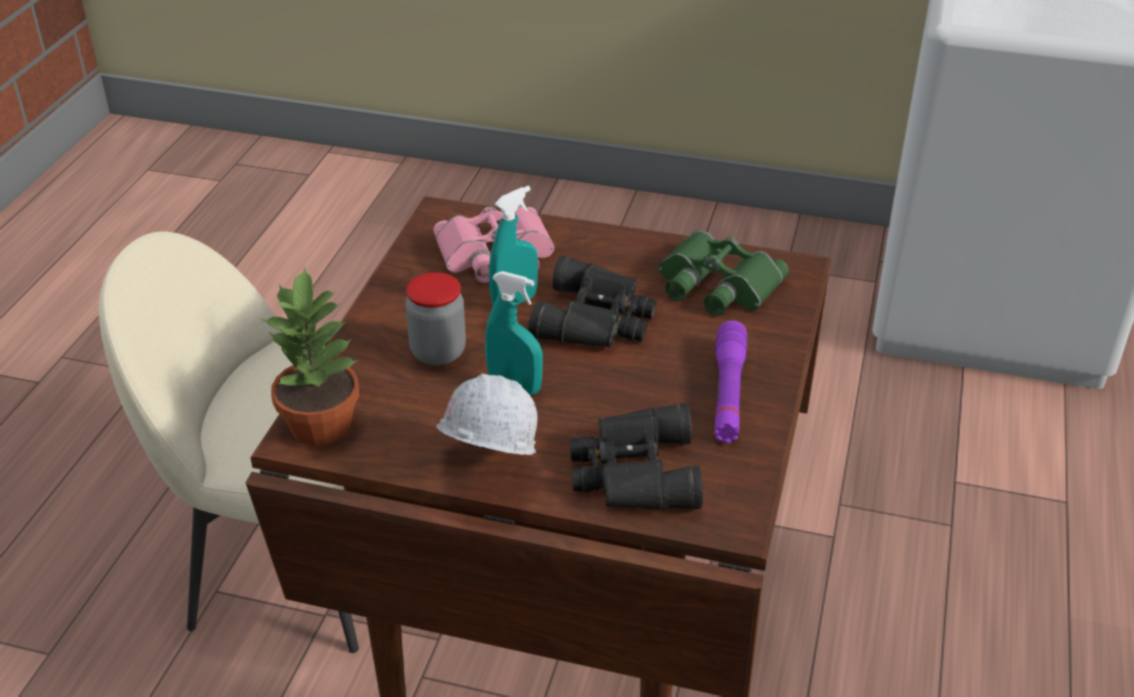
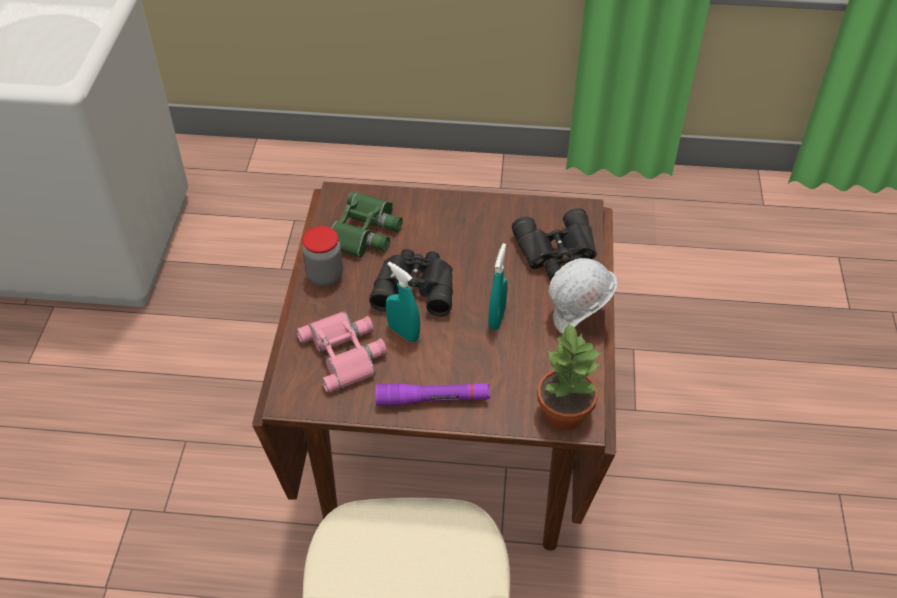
camera: 100 degrees left, 10 degrees up
jar [405,272,466,366] -> jar moved to [302,226,343,286]
purple flashlight [714,321,747,443] -> purple flashlight moved to [376,383,490,406]

